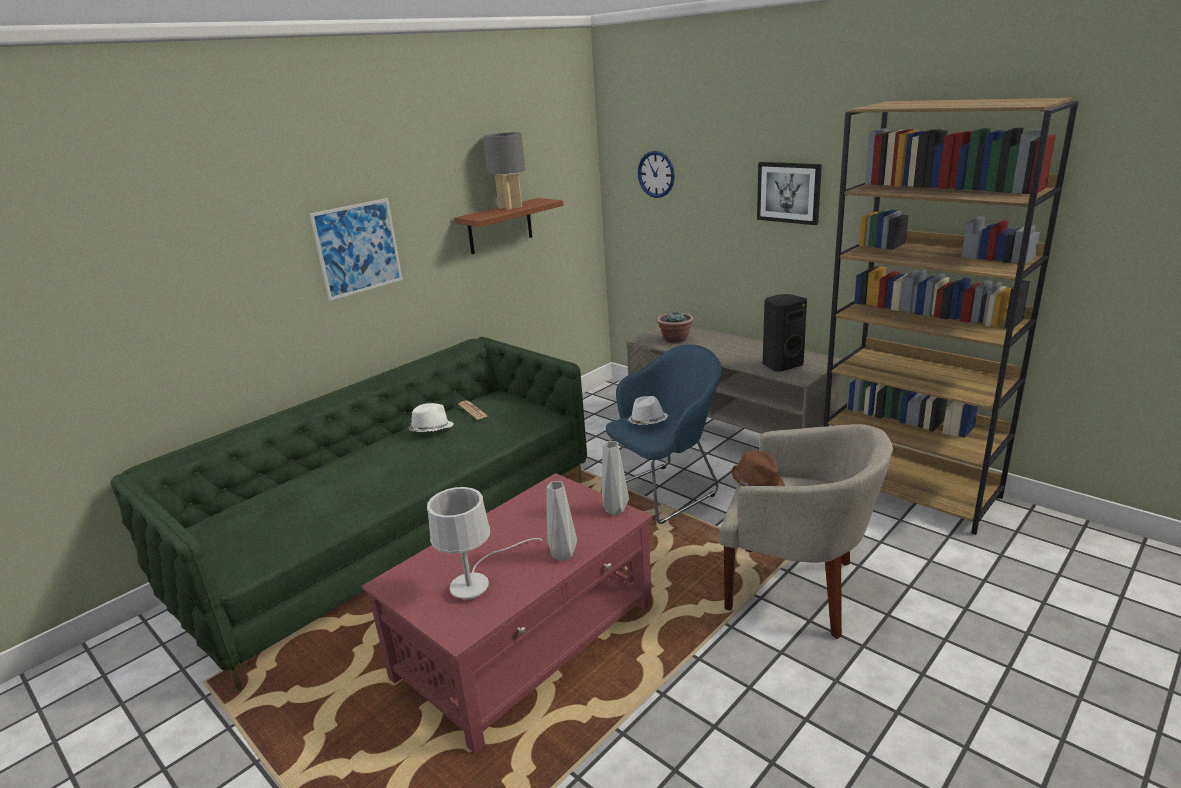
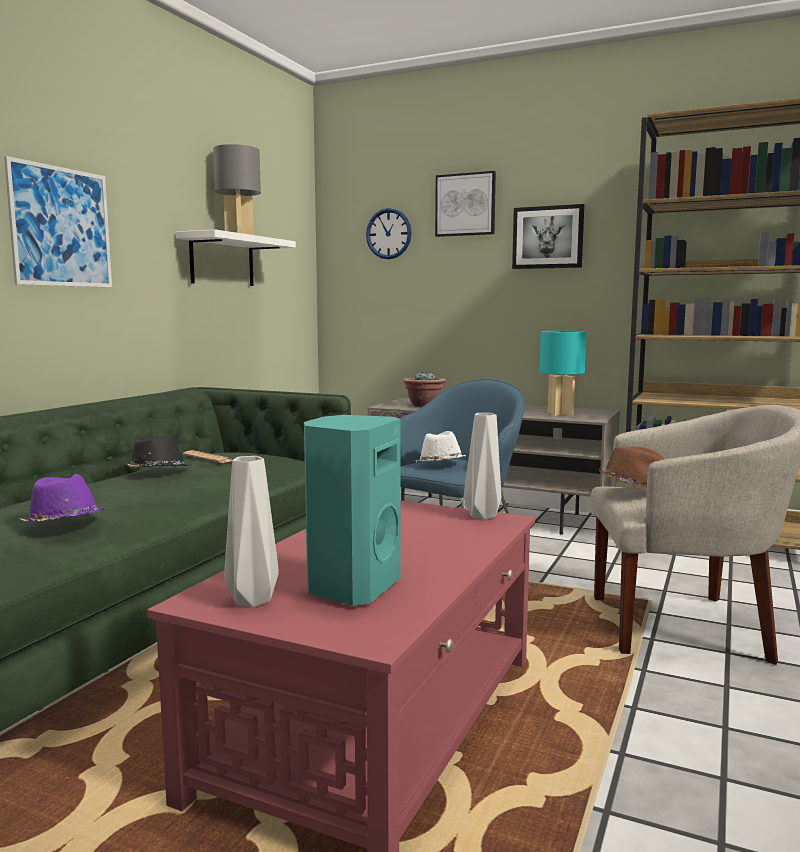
camera: 20 degrees left, 15 degrees down
white hat [408,403,454,432] -> black hat [127,435,191,467]
white table lamp [427,487,543,600] -> turquoise speaker [304,415,401,606]
brown shelf [454,198,563,254] -> white shelf [176,229,296,286]
grey vase [547,481,577,561] -> grey vase moved to [224,456,279,607]
black speaker [763,294,807,372] -> turquoise table lamp [540,331,586,416]
none -> purple hat [20,474,105,522]
none -> picture [435,171,496,237]

